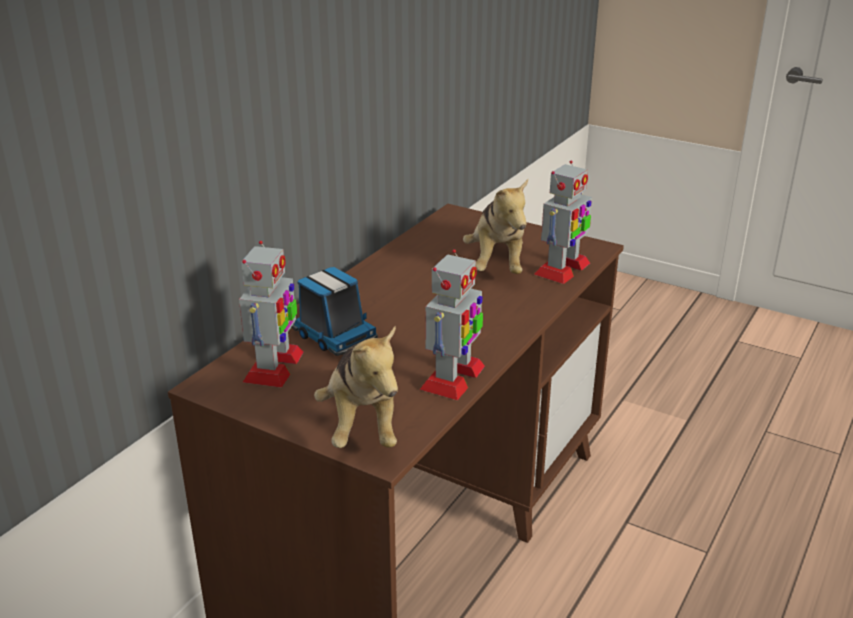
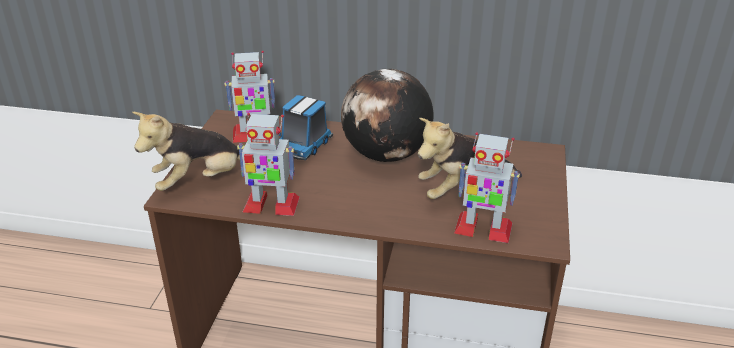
camera: 70 degrees right, 5 degrees up
none -> globe [341,69,434,162]

